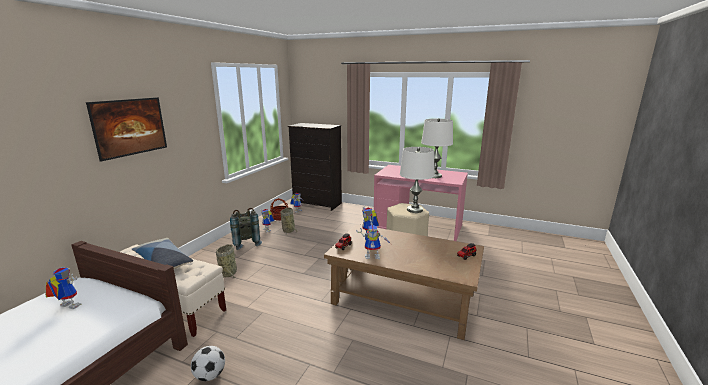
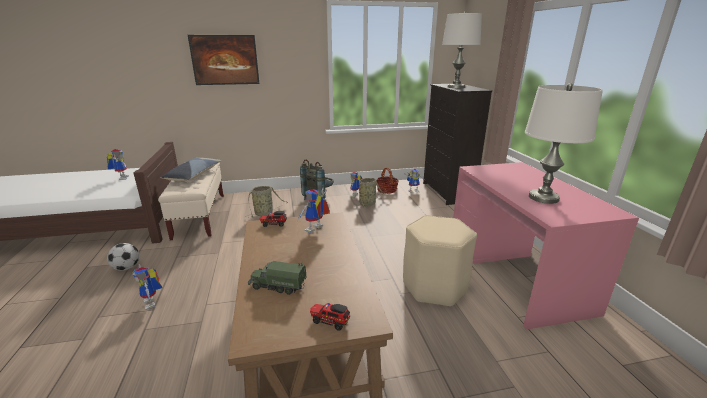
camera: 55 degrees right, 5 degrees up
toy robot [356,225,391,259] -> toy robot moved to [132,264,162,310]
white table lamp [400,147,435,213] -> white table lamp moved to [442,11,482,88]
none -> toy truck [248,261,307,295]

